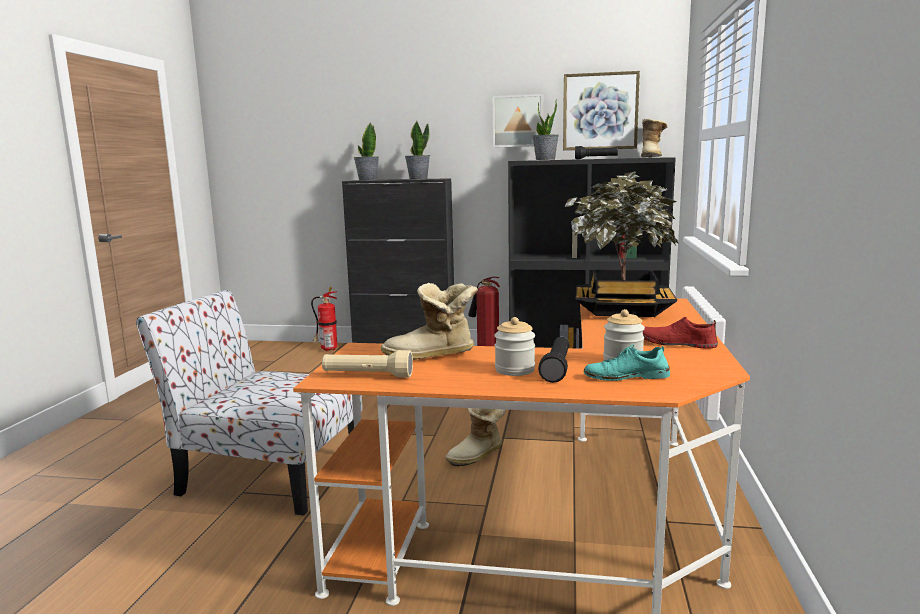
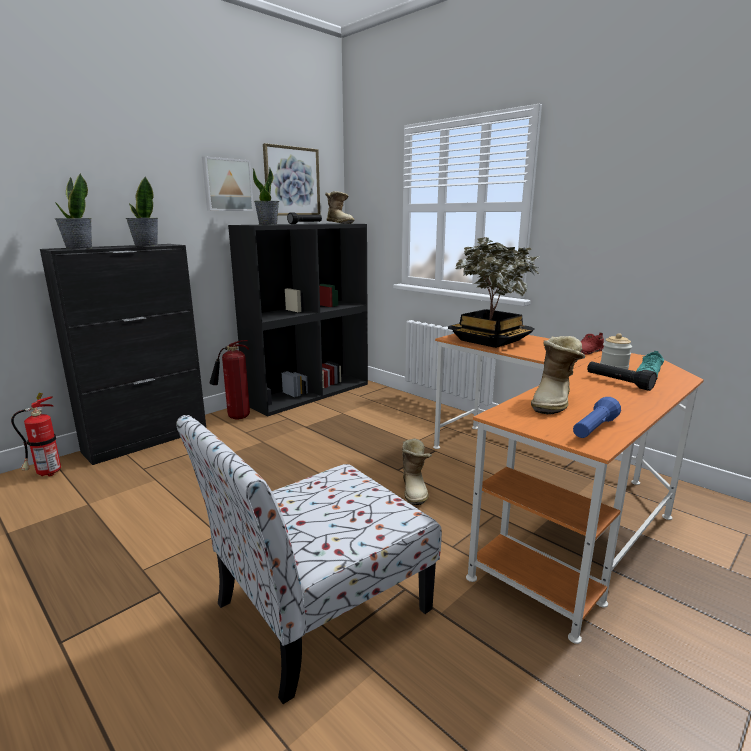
camera: 55 degrees left, 5 degrees up
beige flashlight [322,350,413,377] -> blue flashlight [573,397,621,438]
jar [494,317,535,376] -> none

